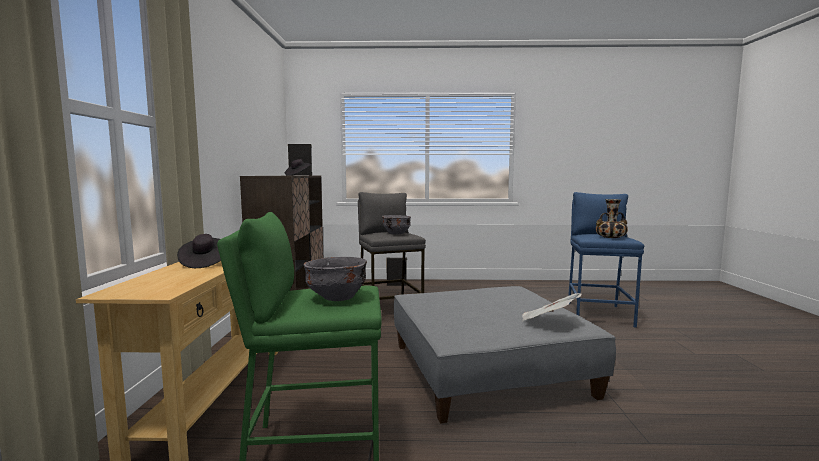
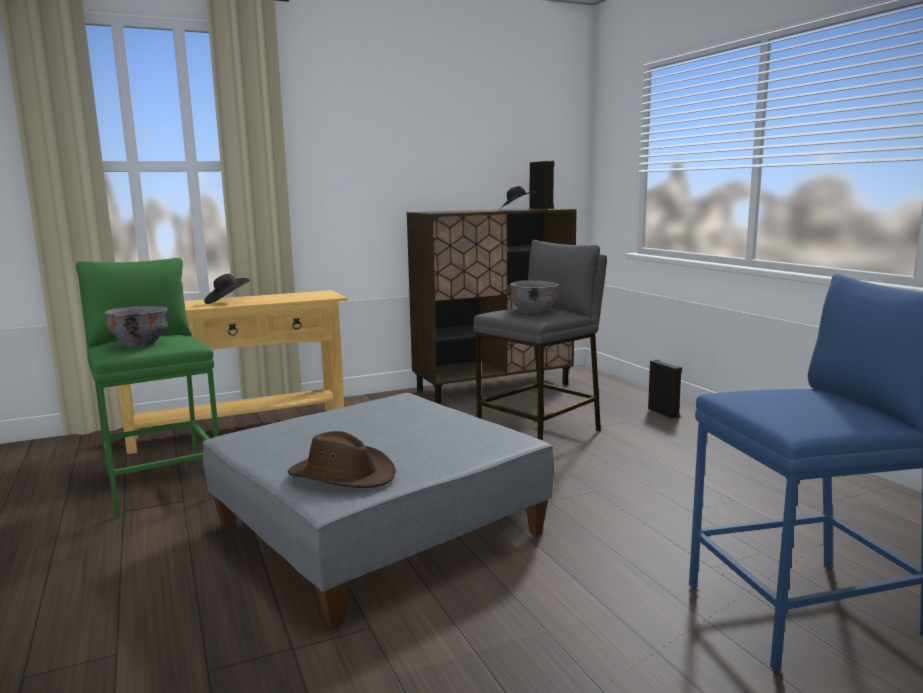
camera: 65 degrees right, 5 degrees up
newspaper [522,293,581,321] -> brown hat [288,431,396,488]
vase [596,199,628,238] -> none

